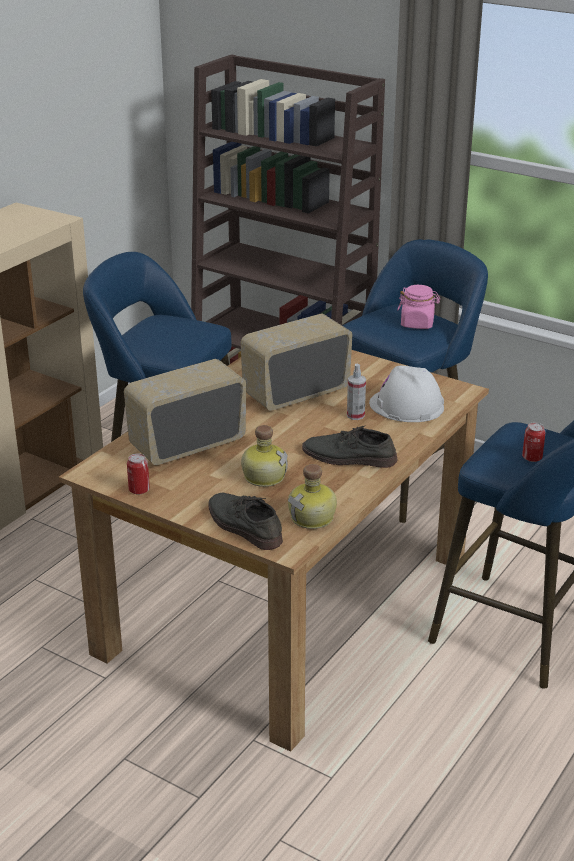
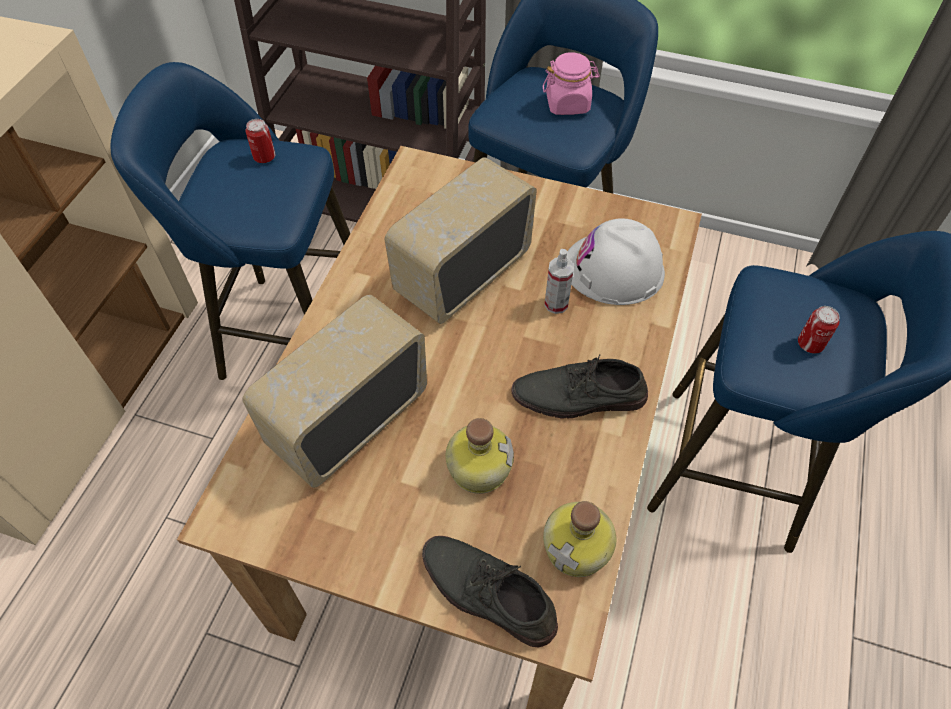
camera: 15 degrees left, 25 degrees up
can [127,453,150,494] -> can moved to [246,119,276,163]

